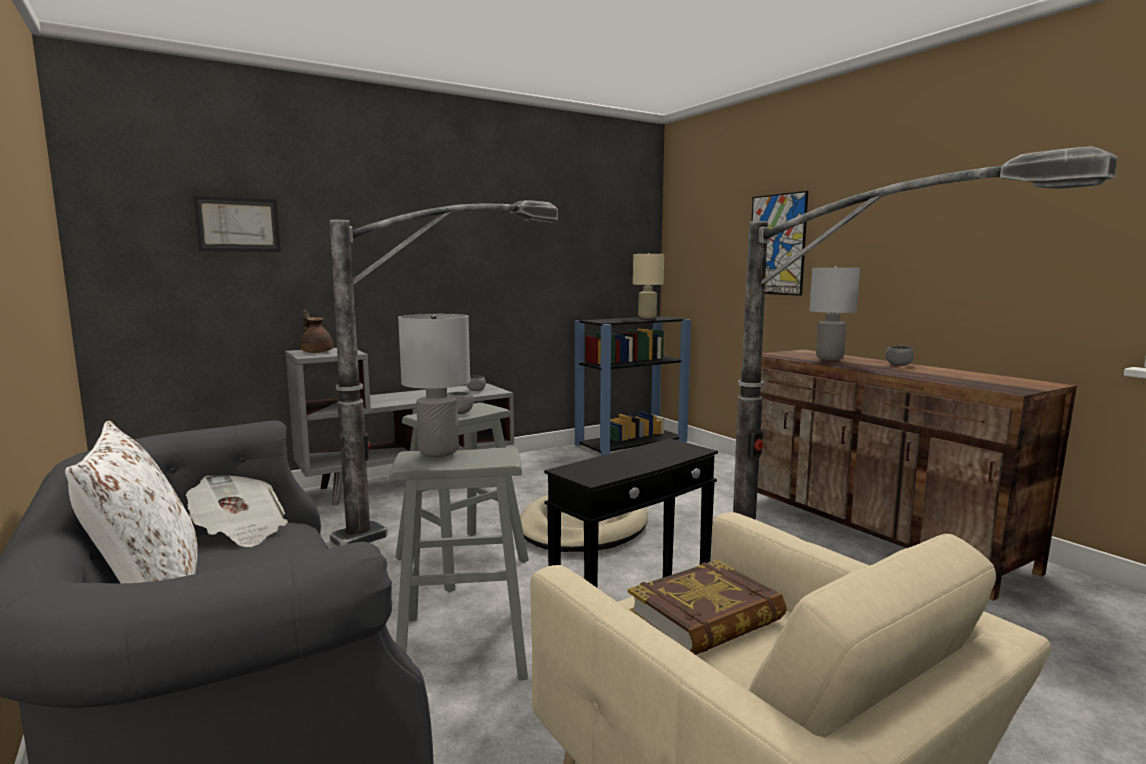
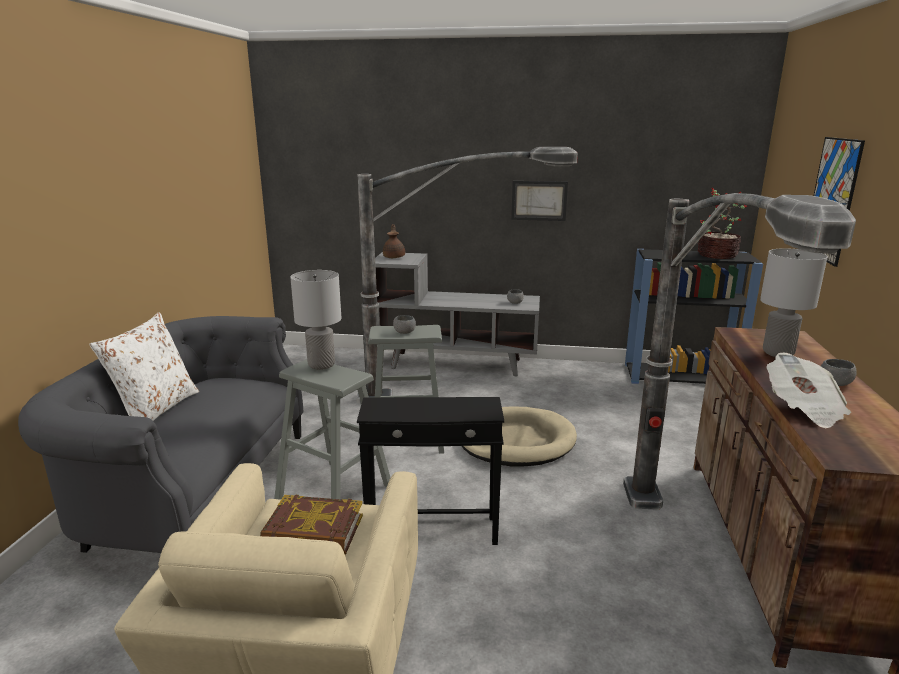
camera: 40 degrees right, 10 degrees up
newspaper [186,476,288,547] -> newspaper moved to [766,353,851,428]
picture [193,195,281,252] -> picture moved to [511,181,568,221]
beige table lamp [633,253,664,319] -> potted plant [697,188,747,259]

